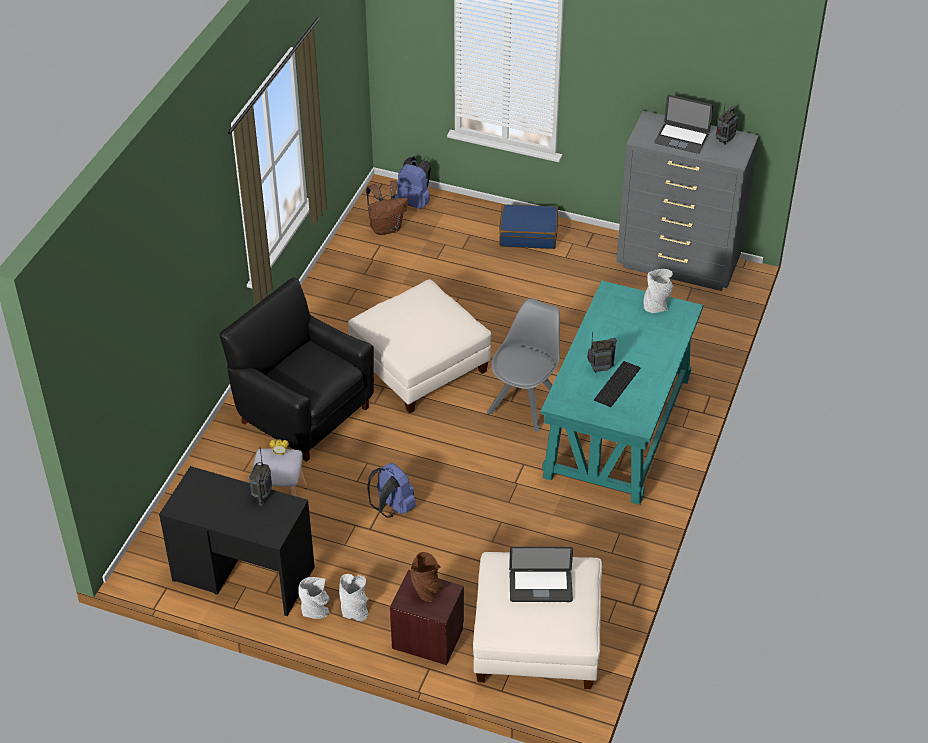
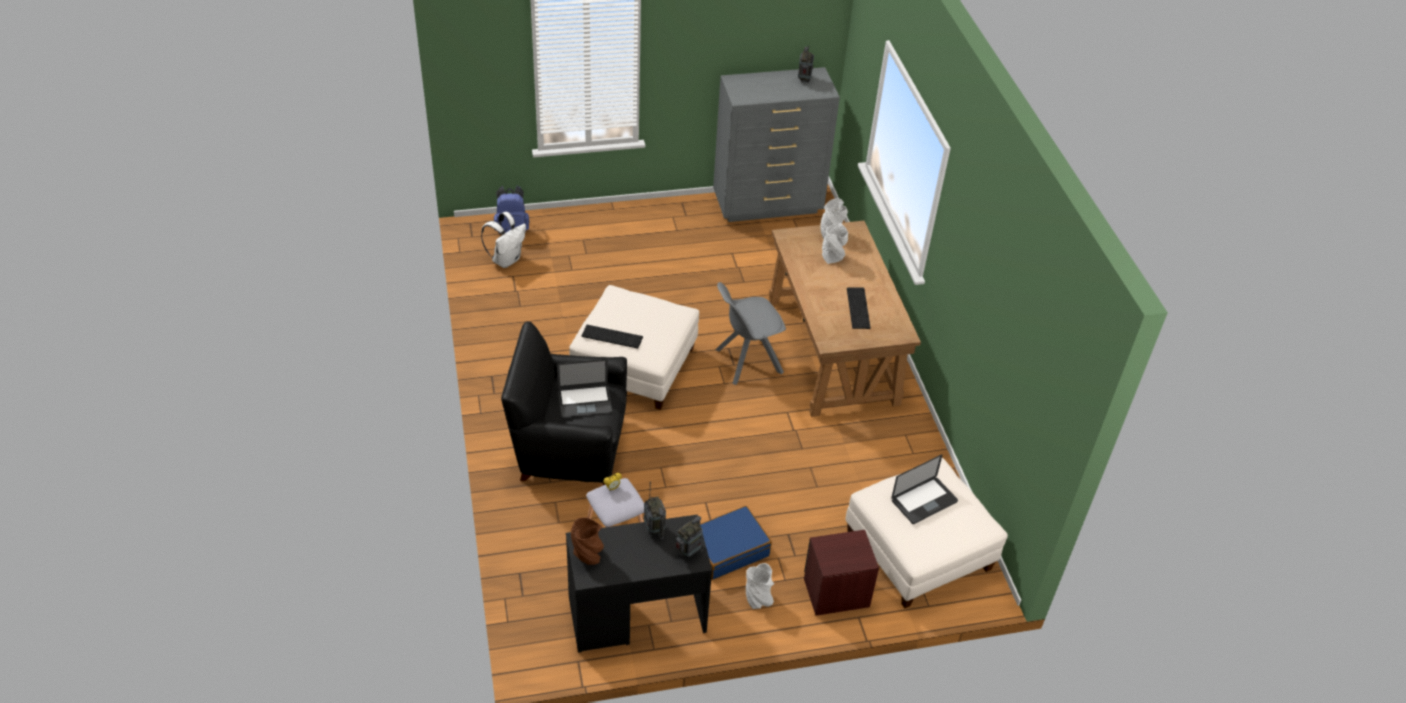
camera: 35 degrees left, 0 degrees up
grey vase [298,577,330,619] -> grey vase moved to [822,223,848,264]
brown backpack [366,180,408,235] -> white backpack [481,212,526,268]
blue backpack [367,463,416,518] -> none
brown vase [411,552,443,602] -> brown vase moved to [571,517,604,565]
grey chair [487,298,560,432] -> grey chair turned 105 degrees counterclockwise [715,282,786,385]
blue suitcase [499,204,558,249] -> blue suitcase moved to [700,506,772,580]
turquoise desk [541,281,703,505] -> brown desk [769,221,921,417]
radio [587,332,616,373] -> radio moved to [676,516,703,559]
laptop [654,95,713,154] -> laptop moved to [557,359,612,417]
none -> keyboard [582,325,643,349]

